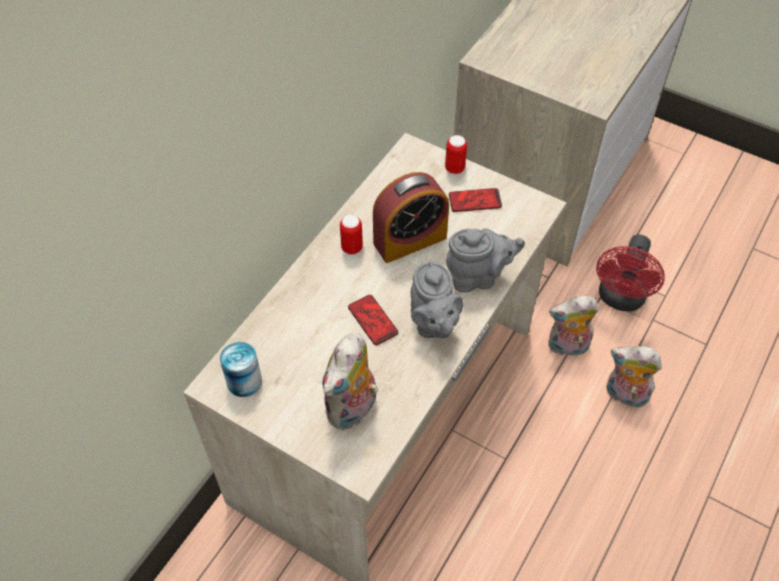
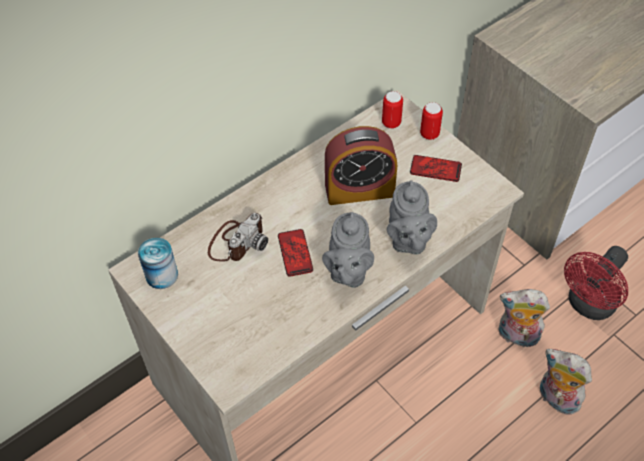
camera: 20 degrees right, 0 degrees up
plush toy [323,333,378,430] -> none
can [340,215,363,255] -> can moved to [382,91,403,129]
grey teapot [446,228,525,293] -> grey teapot turned 75 degrees clockwise [387,180,437,255]
none -> camera [208,213,268,261]

